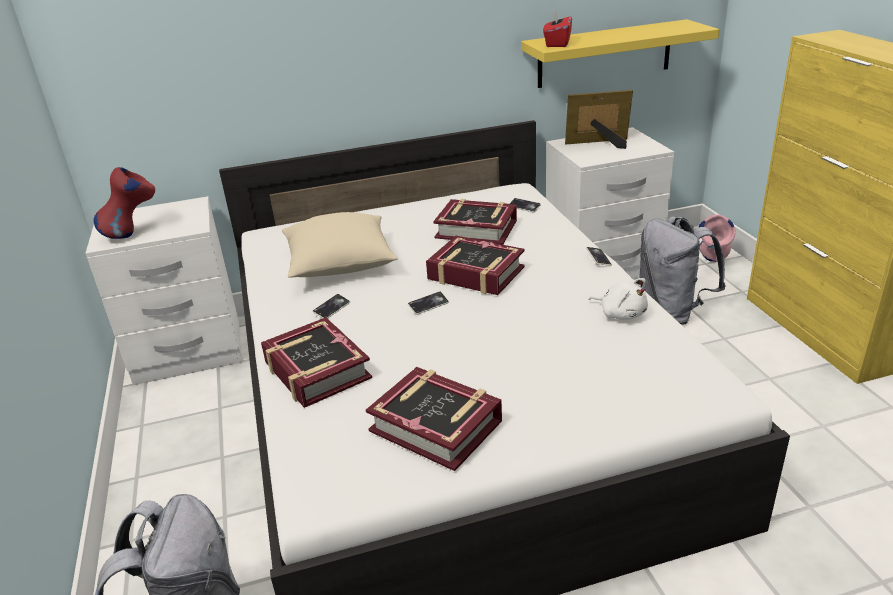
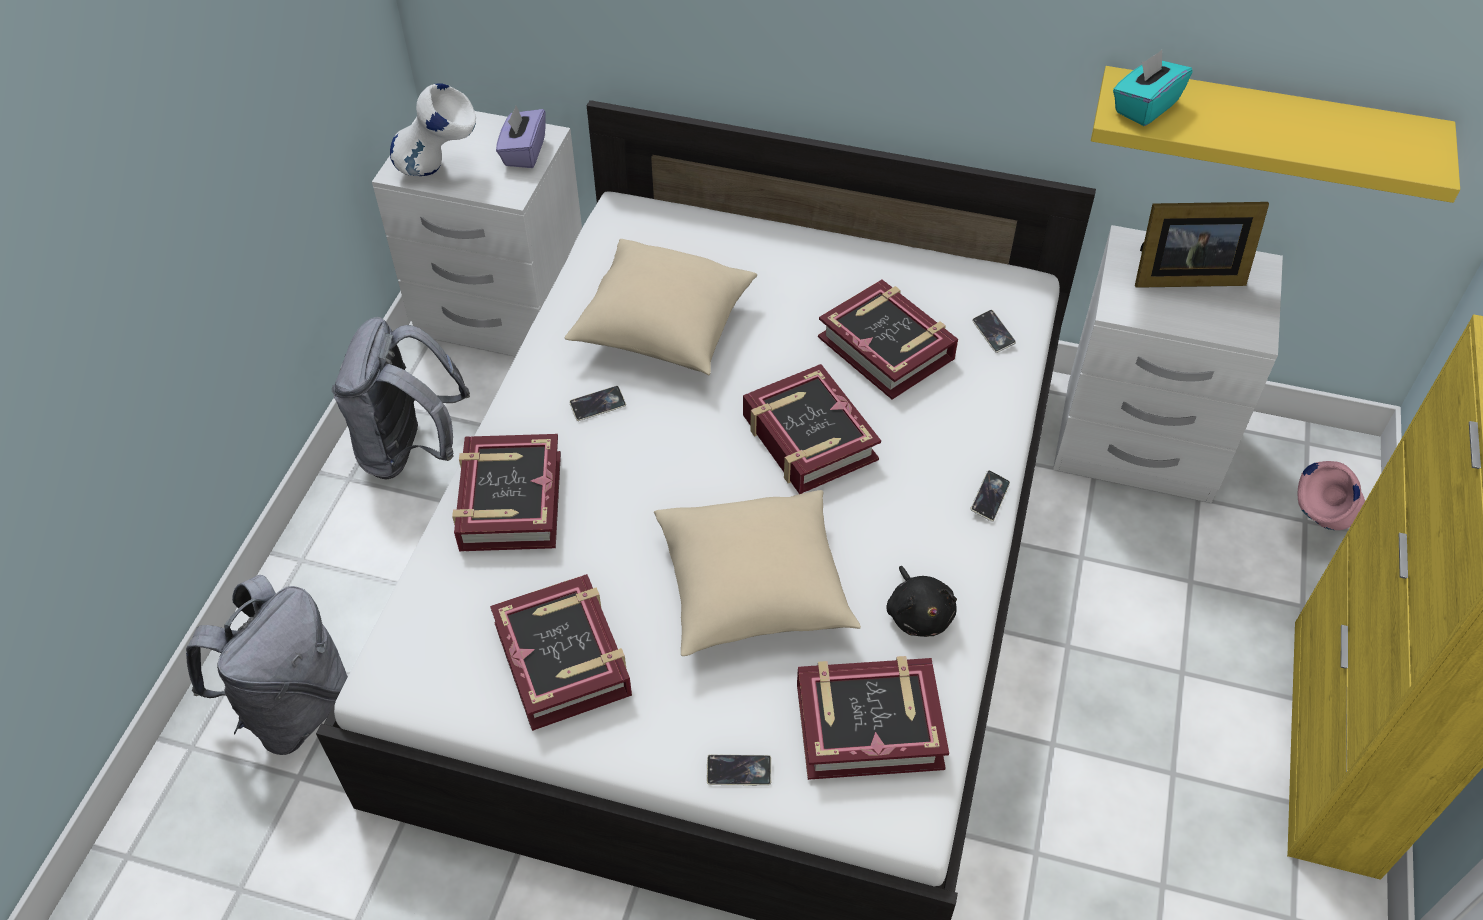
camera: 30 degrees right, 20 degrees up
red vase [94,167,155,239] -> white vase [390,83,476,176]
phone [408,291,449,315] -> phone moved to [707,754,772,786]
red tissue box [543,10,572,47] -> turquoise tissue box [1113,50,1192,126]
picture frame [565,90,633,149] -> picture frame turned 150 degrees clockwise [1135,202,1269,288]
white plush toy [589,278,648,320] -> black plush toy [886,566,957,637]
grey backpack [639,216,726,325] -> grey backpack moved to [332,317,470,479]
none -> purple tissue box [496,106,546,168]
none -> beige pillow [654,490,861,656]
none -> book [797,656,949,780]

